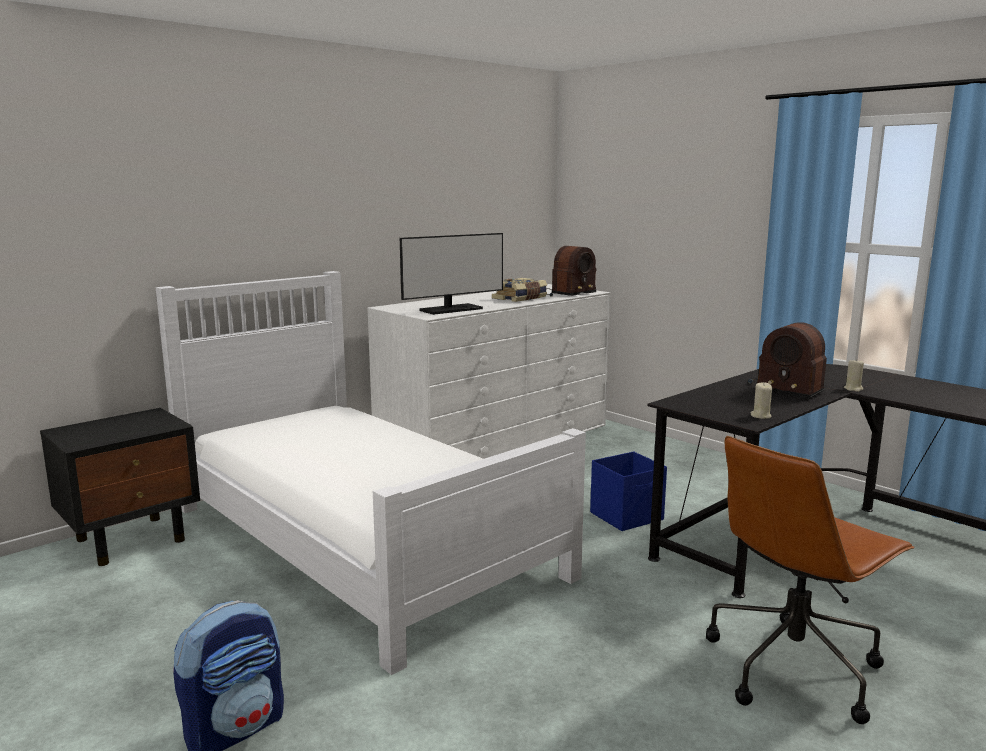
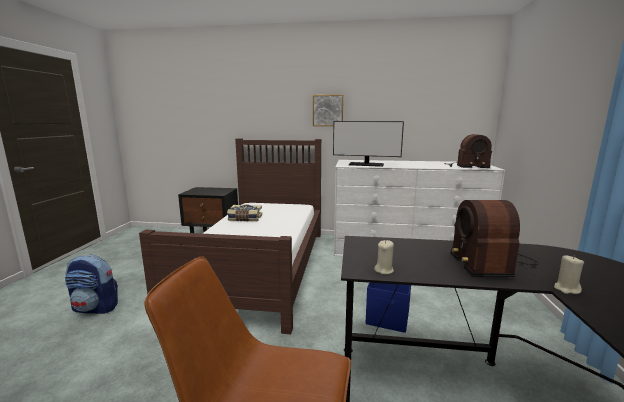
camera: 50 degrees right, 0 degrees up
white bed [156,271,586,675] -> brown bed [139,138,321,334]
book [492,278,547,302] -> book moved to [227,205,262,221]
none -> picture [313,95,344,126]

